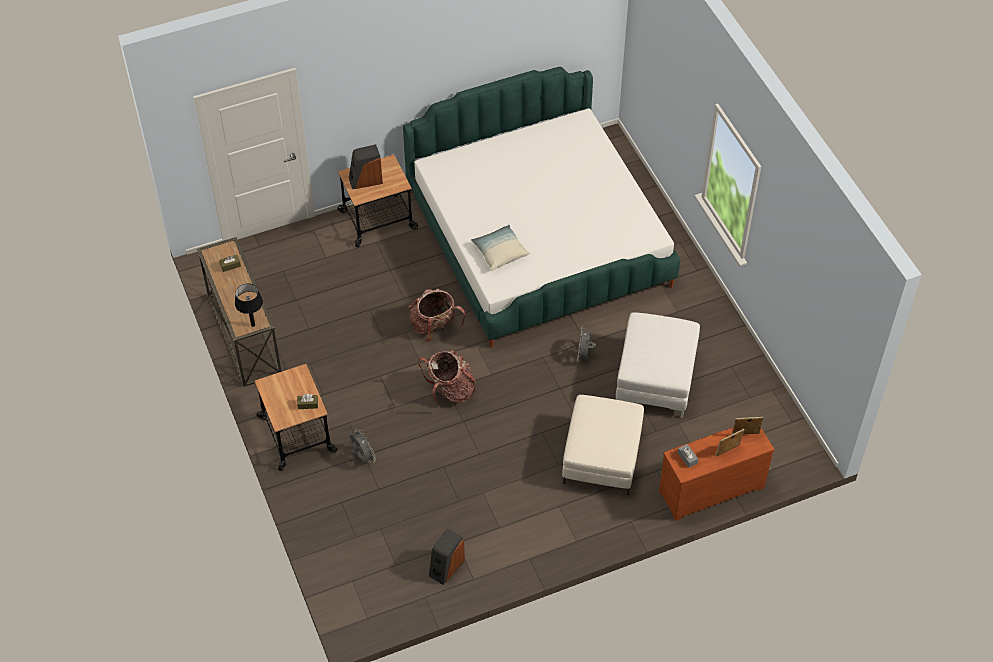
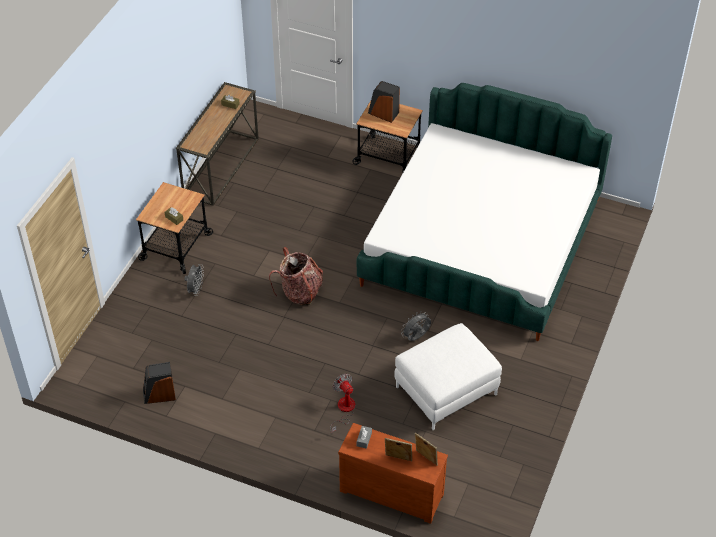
camera: 45 degrees right, 5 degrees down
black table lamp [235,283,263,327] -> none
backpack [409,289,465,342] -> none
pillow [471,225,530,271] -> none
white ottoman [562,395,644,495] -> fan [330,374,355,433]

